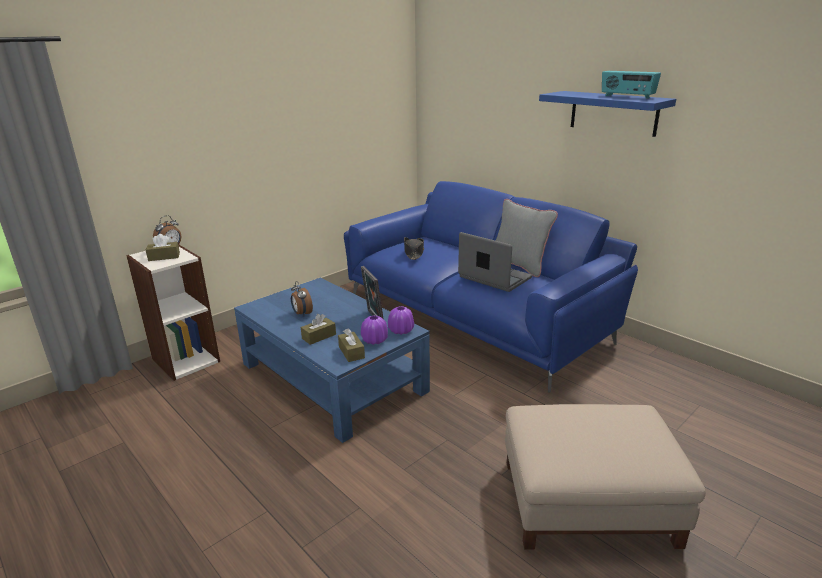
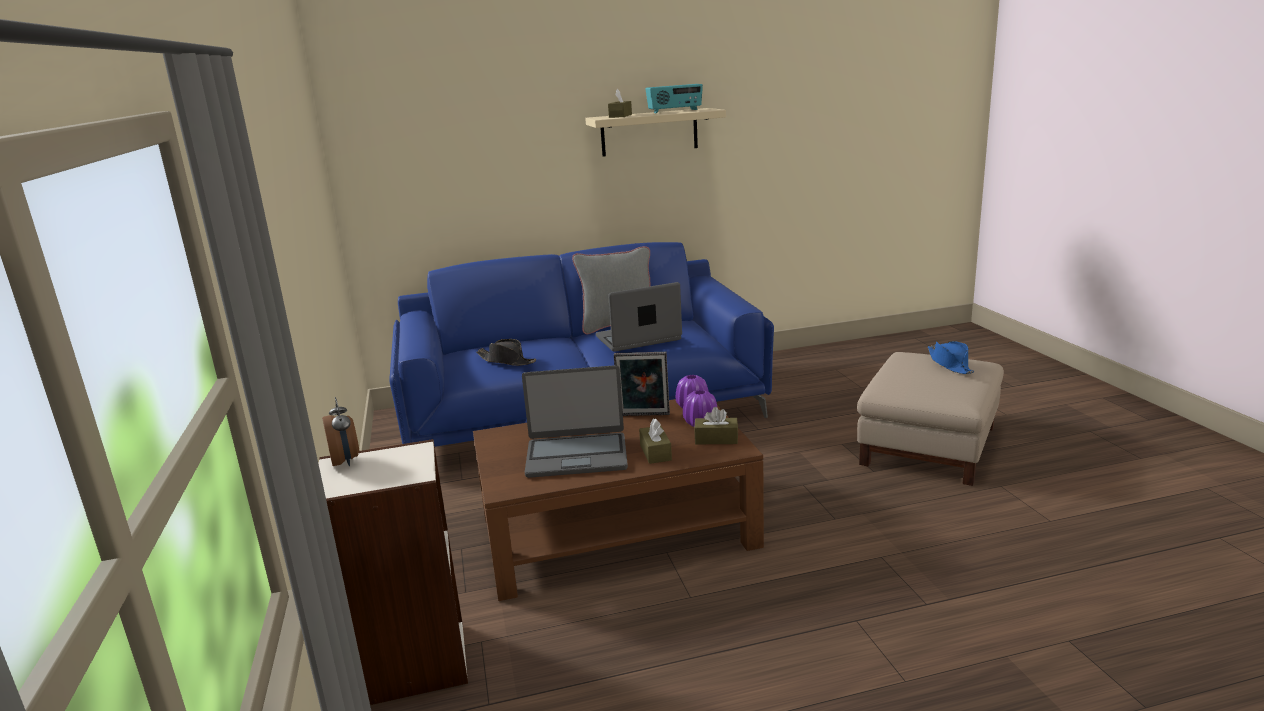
camera: 60 degrees left, 5 degrees down
brown tissue box [146,234,180,261] -> brown tissue box moved to [608,89,632,118]
blue coffee table [234,277,430,443] -> brown coffee table [473,399,764,601]
alarm clock [291,281,313,316] -> laptop [522,365,628,478]
blue shelf [539,91,676,137] -> beige shelf [585,108,726,157]
none -> blue hat [928,341,974,374]

